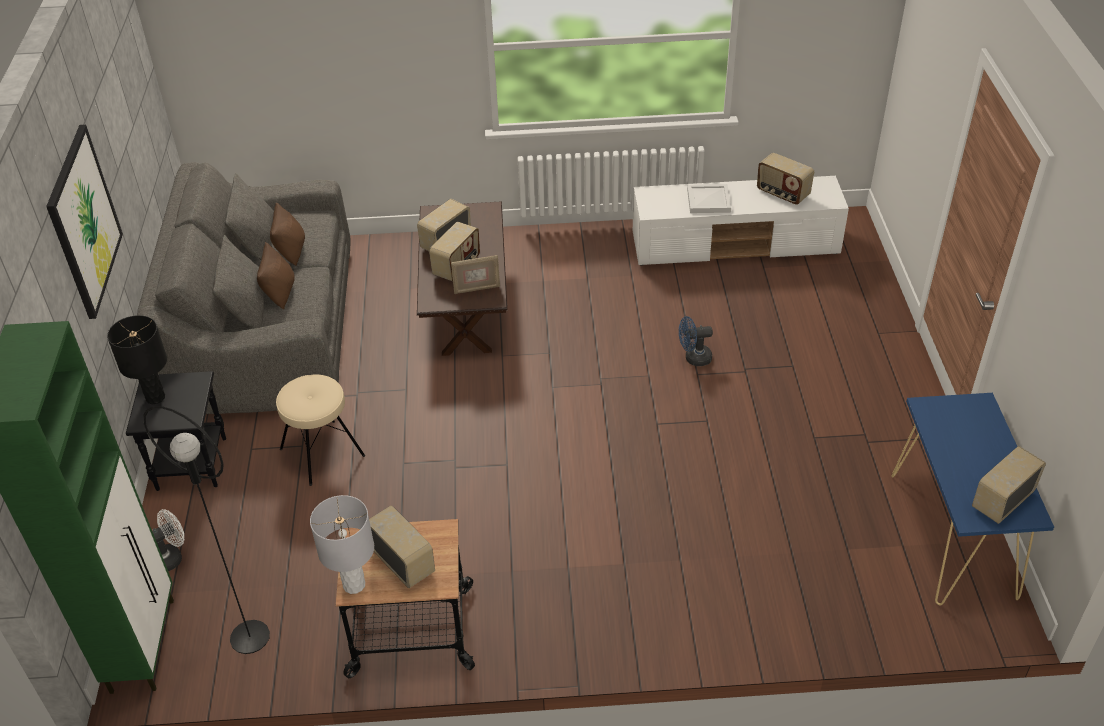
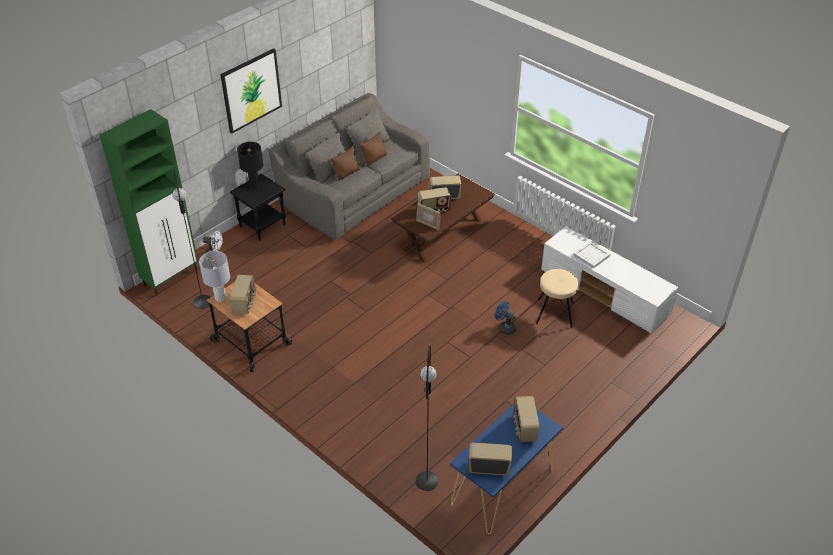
camera: 45 degrees right, 0 degrees up
beige stool [276,374,365,486] -> beige stool moved to [536,269,578,328]
radio [757,153,814,205] -> radio moved to [513,396,540,442]
none -> black floor lamp [416,345,439,491]

